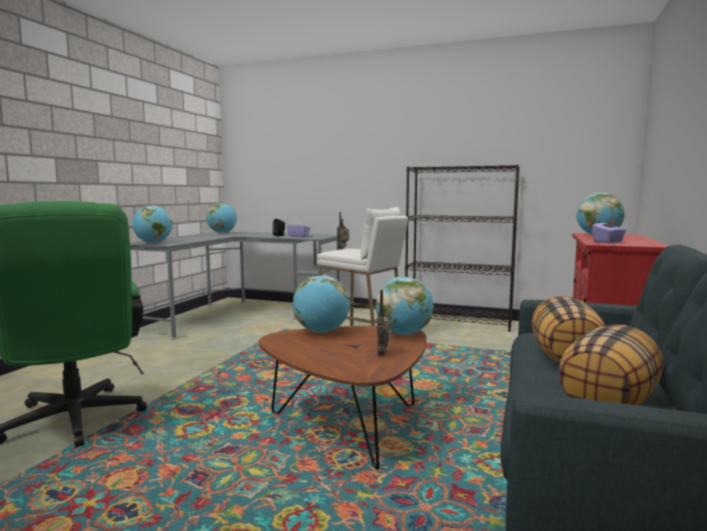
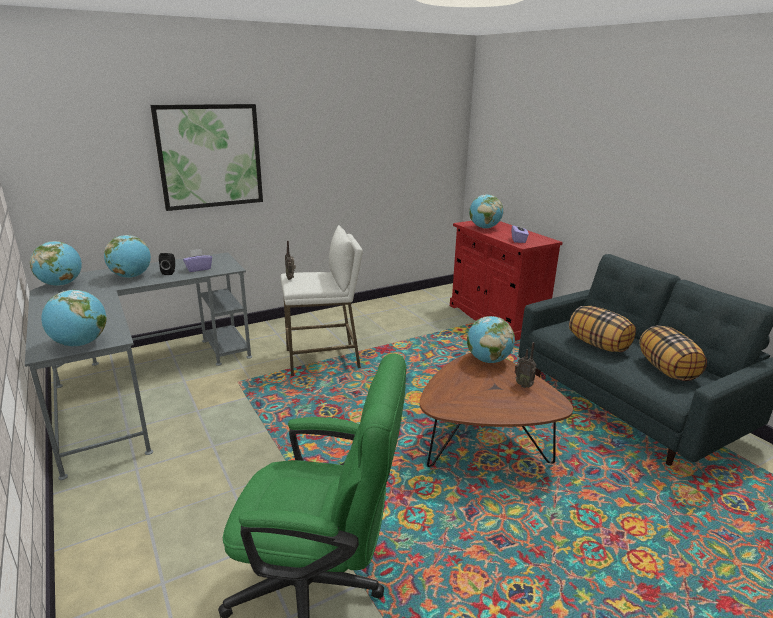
camera: 50 degrees left, 15 degrees up
globe [293,275,350,333] -> globe moved to [104,235,151,278]
black bookcase [405,165,520,332] -> none
none -> picture [150,104,263,211]

